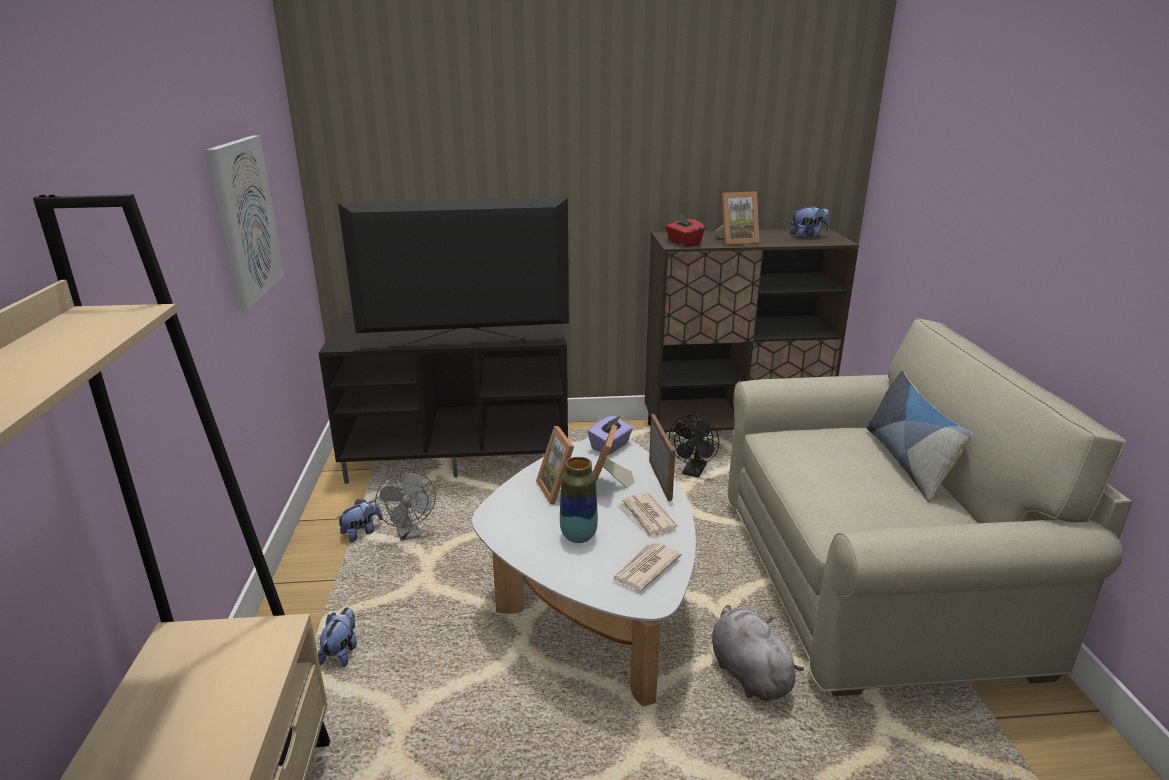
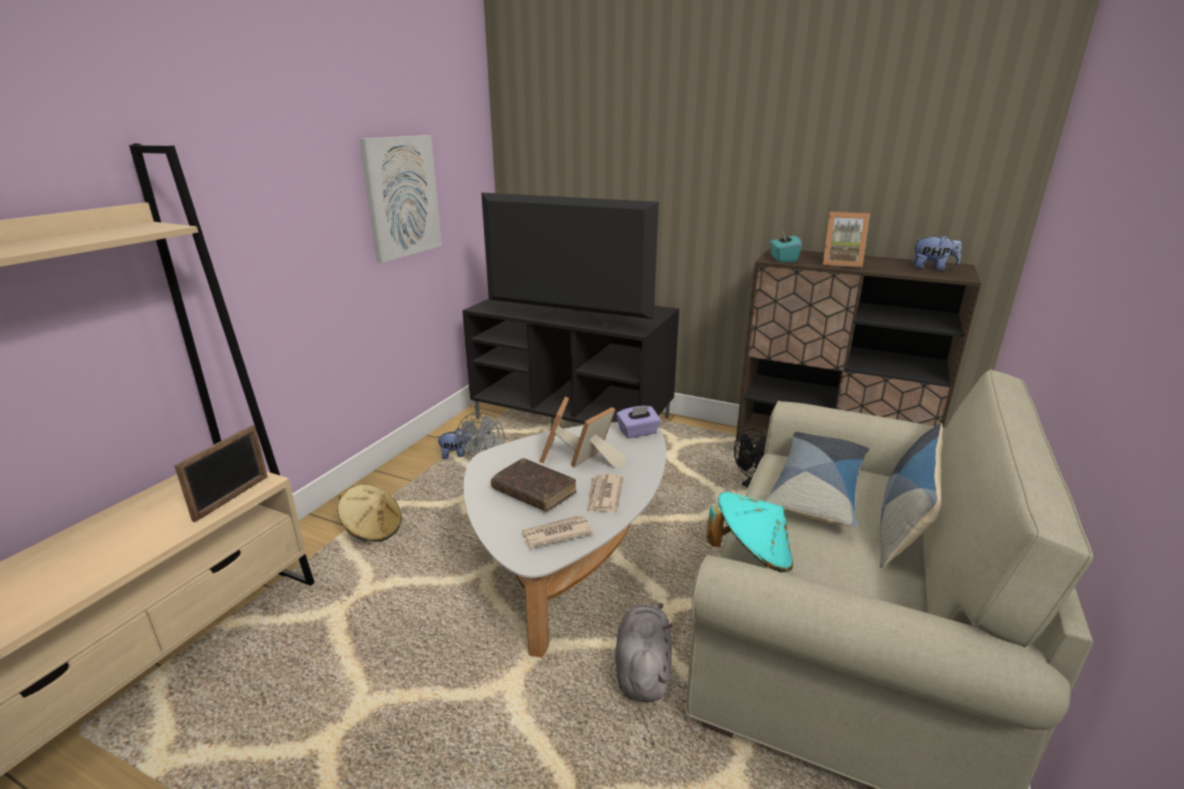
camera: 30 degrees right, 0 degrees up
plush toy [318,607,357,668] -> beige hat [337,485,402,542]
vase [560,457,598,543] -> brown book [491,458,577,512]
picture frame [649,414,675,501] -> picture frame moved to [174,425,267,522]
red tissue box [666,213,705,246] -> turquoise tissue box [770,230,802,262]
none -> turquoise hat [707,492,793,573]
none -> pillow [765,432,870,527]

